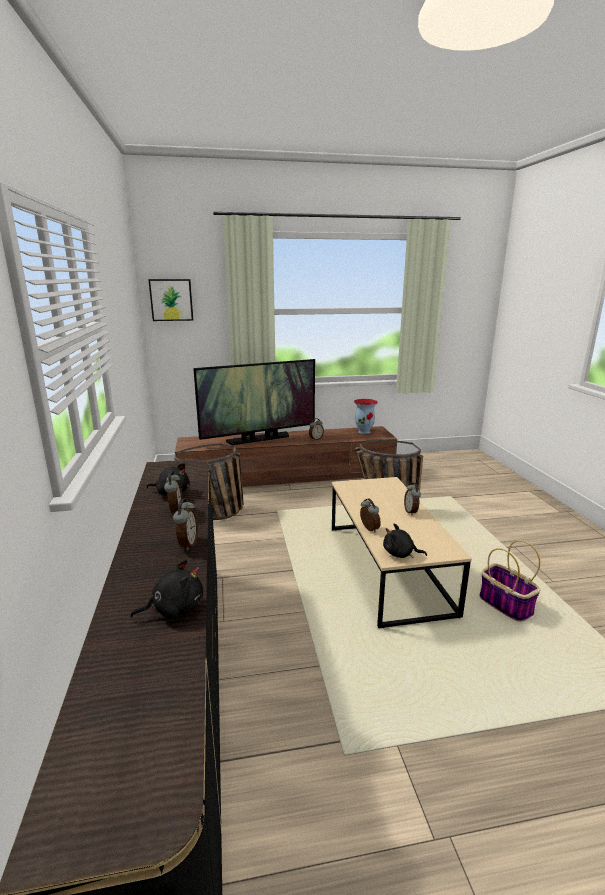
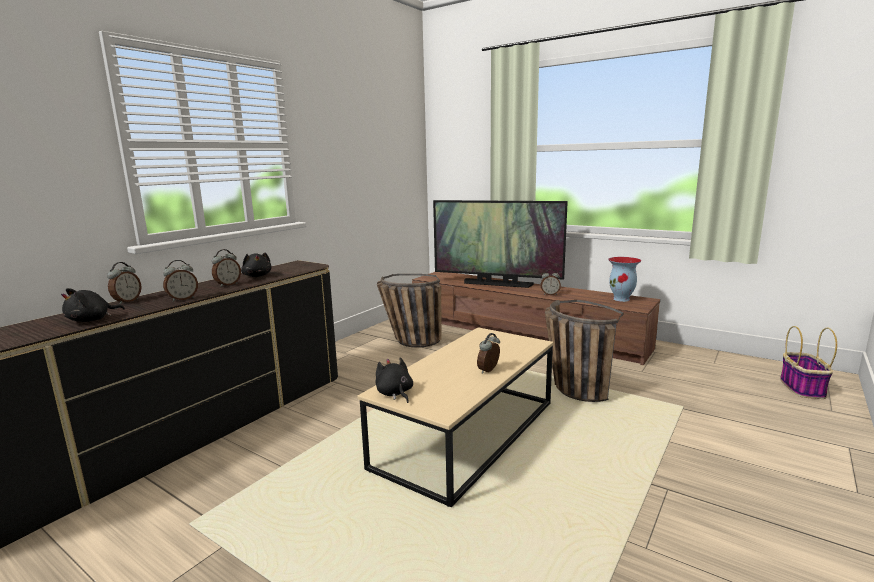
camera: 45 degrees right, 5 degrees down
black plush toy [130,559,203,620] -> black plush toy turned 105 degrees clockwise [61,288,125,322]
picture [148,279,193,321] -> none
alarm clock [360,498,381,533] -> alarm clock moved to [107,262,142,304]
basket [479,540,540,622] -> basket moved to [780,326,837,399]

